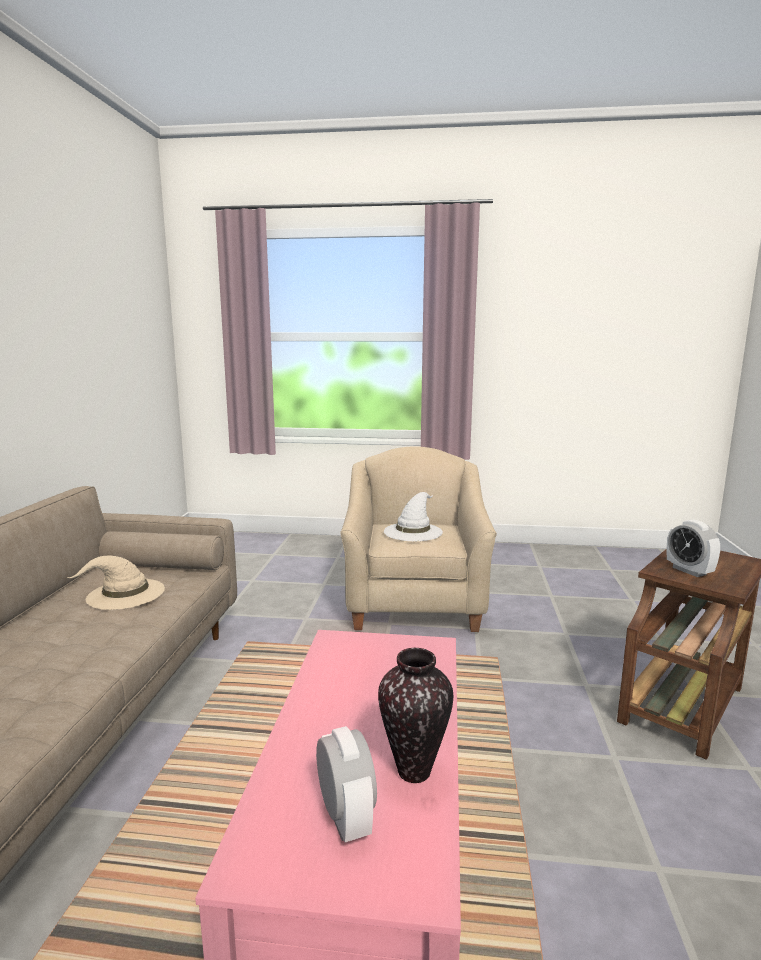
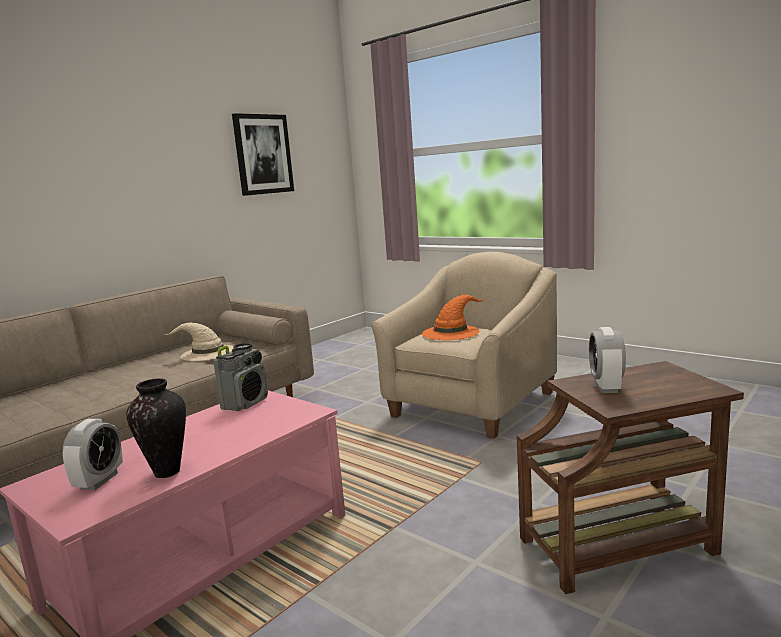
camera: 35 degrees right, 0 degrees up
white hat [384,492,443,541] -> orange hat [422,295,485,340]
none -> radio [213,343,268,411]
none -> picture [232,113,294,196]

